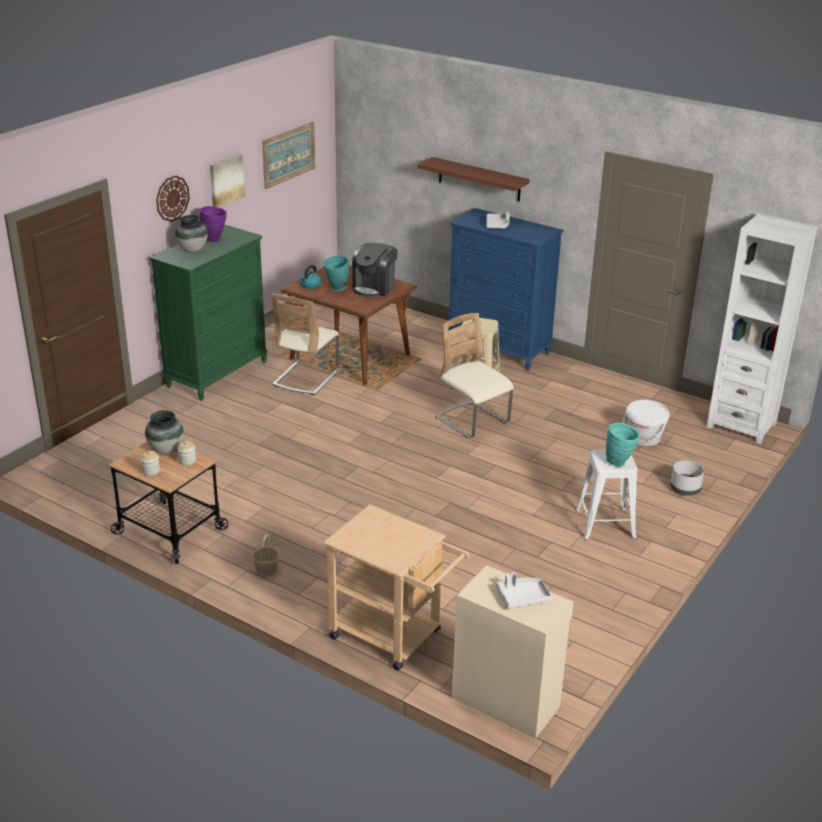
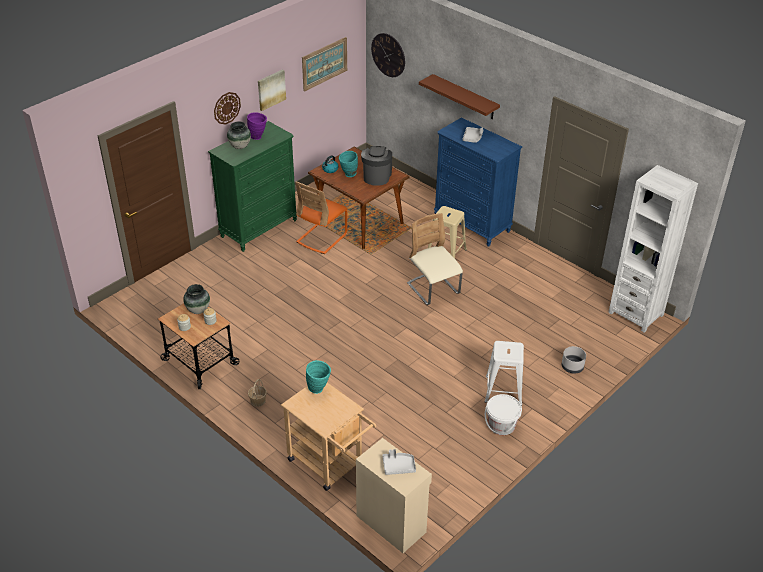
camera: 10 degrees right, 10 degrees up
beige chair [271,294,339,395] -> orange chair [296,181,348,254]
coffee machine [352,243,398,298] -> coffee machine turned 150 degrees clockwise [361,146,392,186]
turquoise vase [606,423,640,467] -> turquoise vase moved to [306,360,331,394]
white bucket [623,400,669,446] -> white bucket moved to [485,394,522,435]
none -> wall clock [371,33,405,77]

